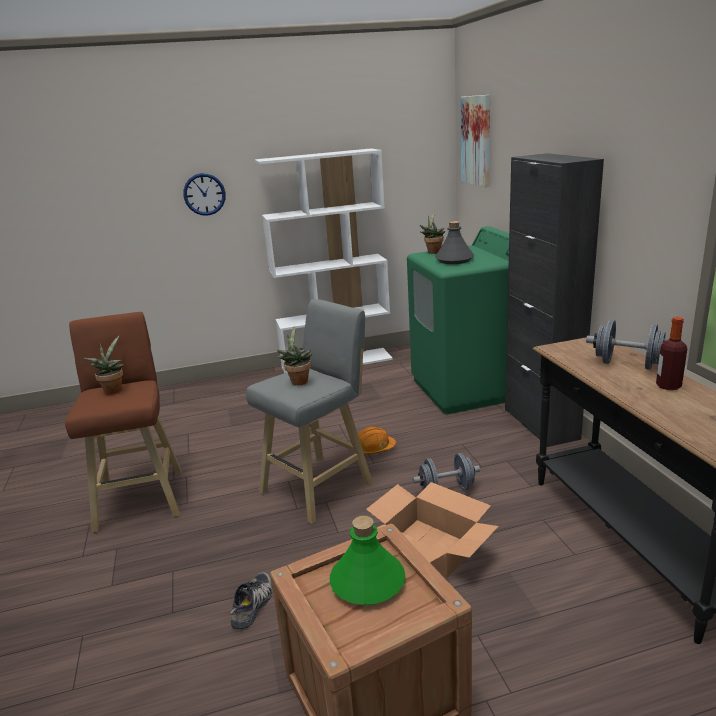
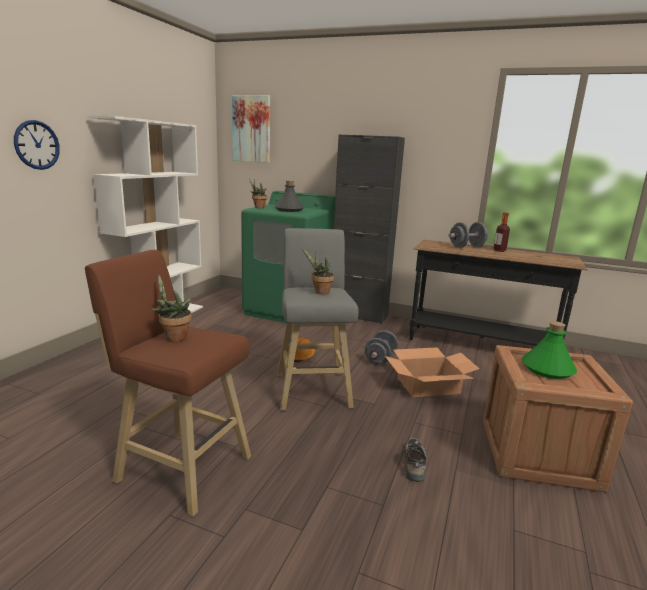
camera: 55 degrees left, 5 degrees down
shoe [230,572,273,629] -> shoe turned 45 degrees clockwise [404,438,427,482]

